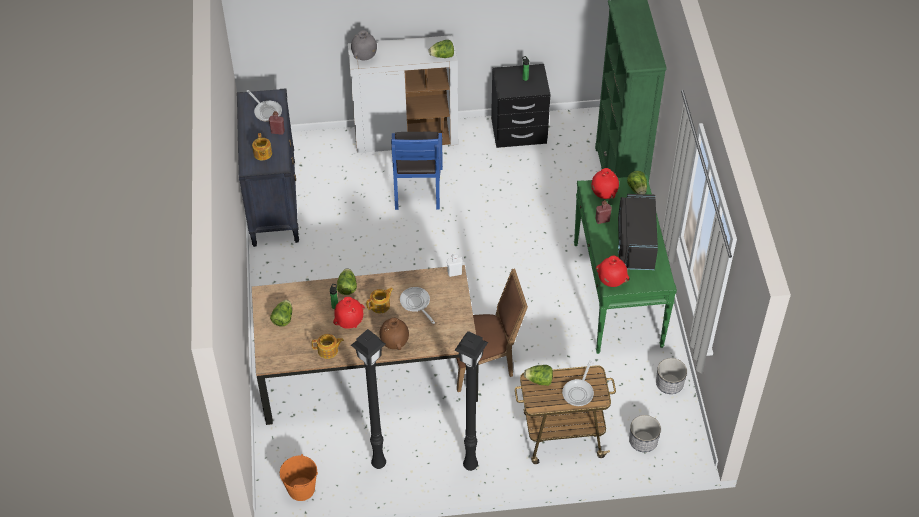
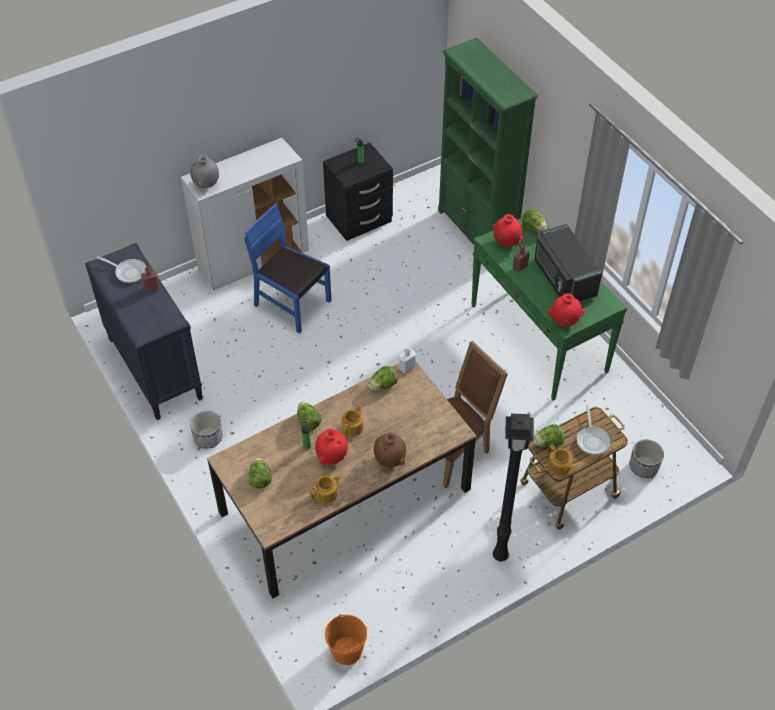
camera: 25 degrees left, 0 degrees up
teapot [252,133,272,160] -> teapot moved to [548,445,575,476]
black floor lamp [351,329,386,469] -> none
blue chair [391,132,443,210] -> blue chair turned 150 degrees clockwise [244,203,332,334]
frying pan [400,287,435,324] -> none
lettuce [429,40,454,58] -> lettuce moved to [368,366,398,391]
planter [656,358,687,394] -> planter moved to [190,411,223,448]

